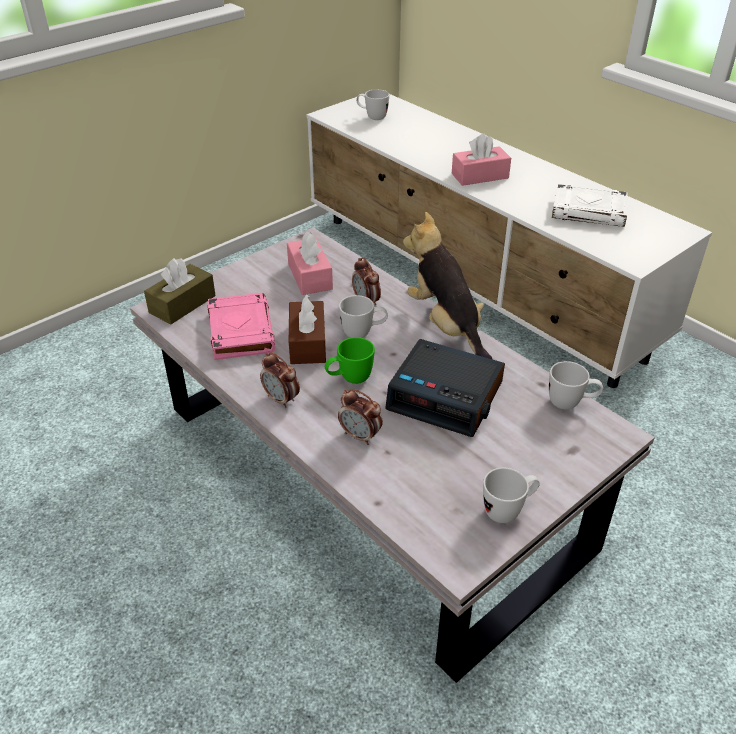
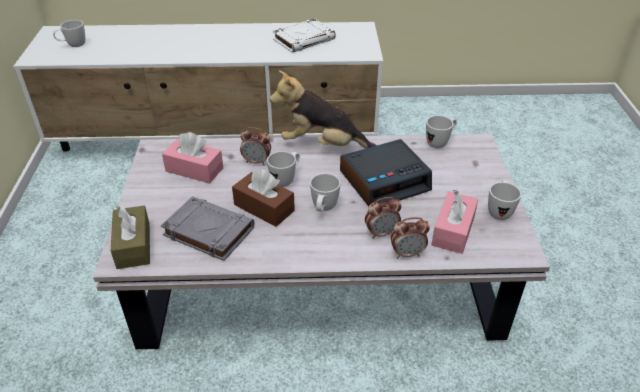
camera: 50 degrees left, 0 degrees up
pink book [207,293,275,360] -> grey book [161,196,255,261]
alarm clock [260,352,300,408] -> alarm clock moved to [391,217,430,258]
green mug [325,337,375,384] -> white mug [310,173,340,211]
pink tissue box [452,133,511,186] -> pink tissue box moved to [431,190,478,254]

